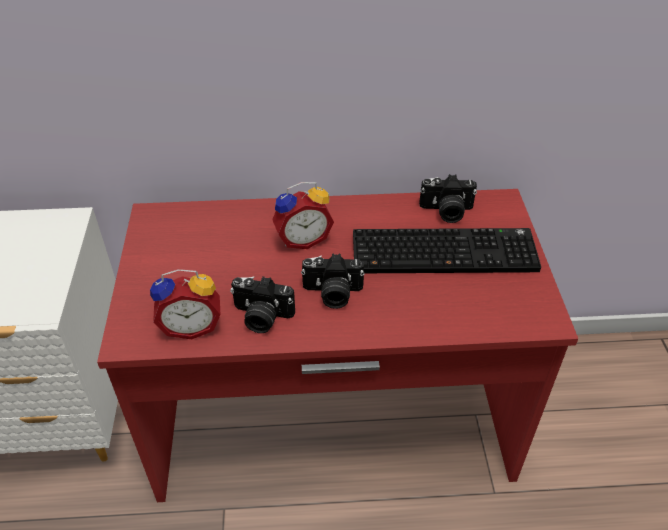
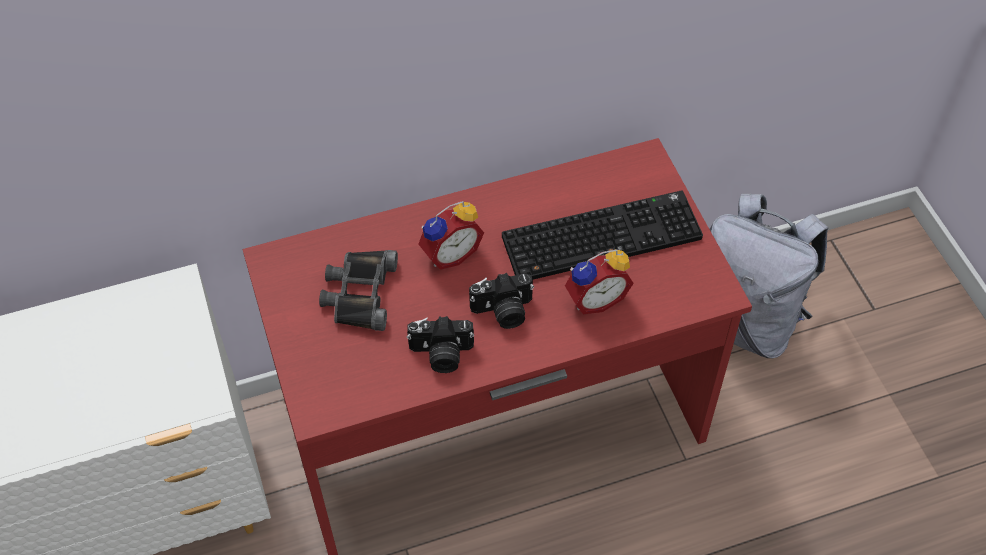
camera: 15 degrees left, 10 degrees up
alarm clock [150,269,221,339] -> alarm clock moved to [565,249,634,314]
camera [419,174,477,223] -> none
none -> black binoculars [319,250,398,331]
none -> grey backpack [710,193,828,358]

